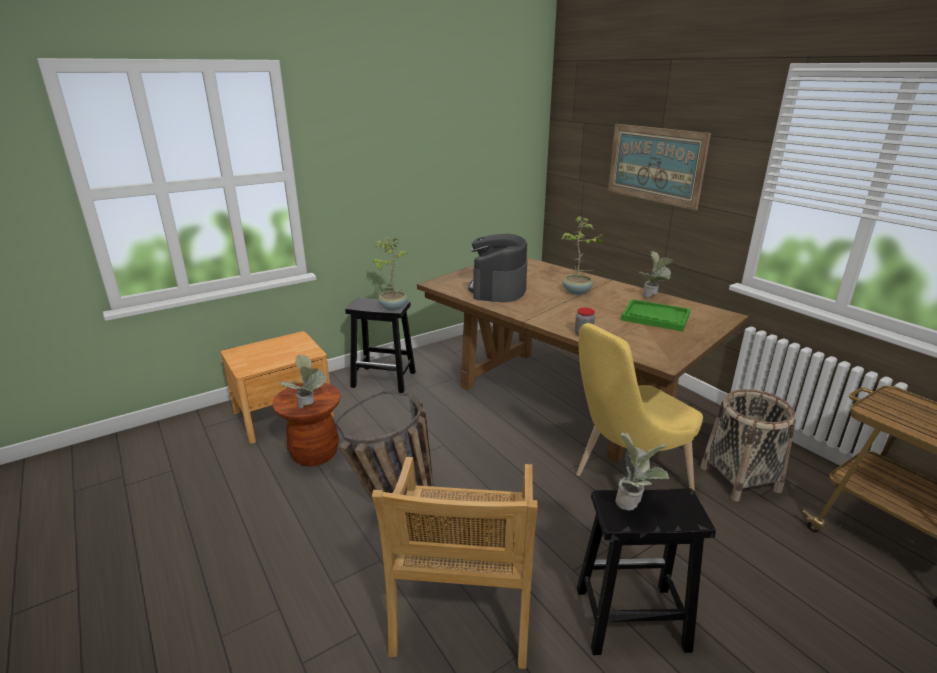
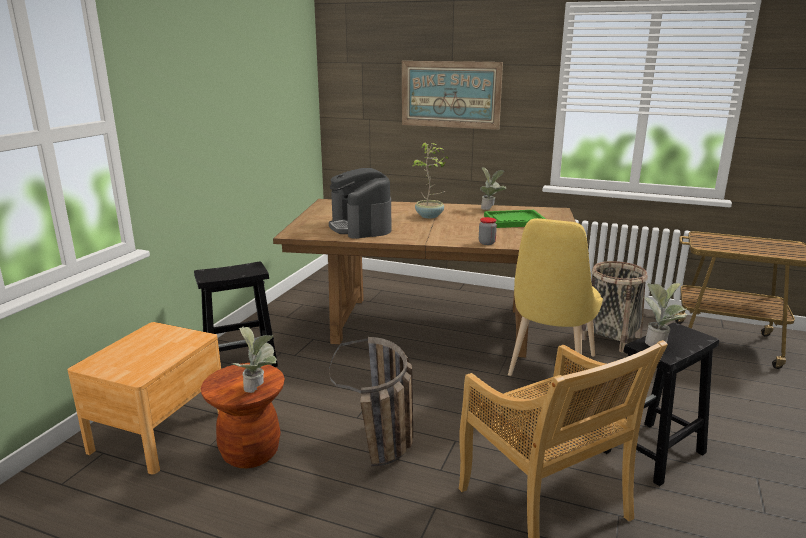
camera: 35 degrees left, 5 degrees down
potted plant [374,238,408,311] -> none

